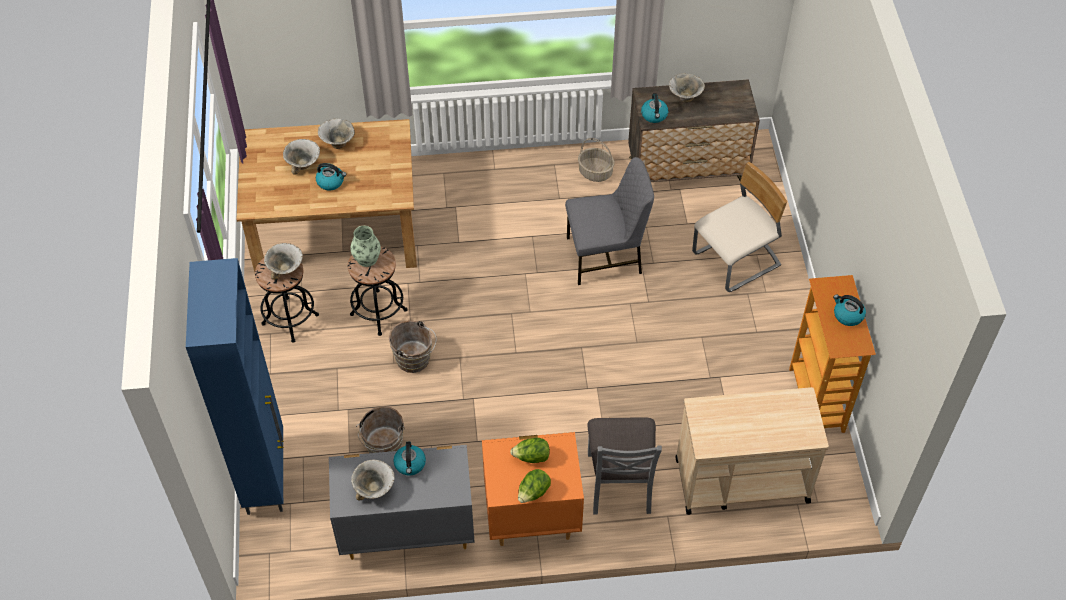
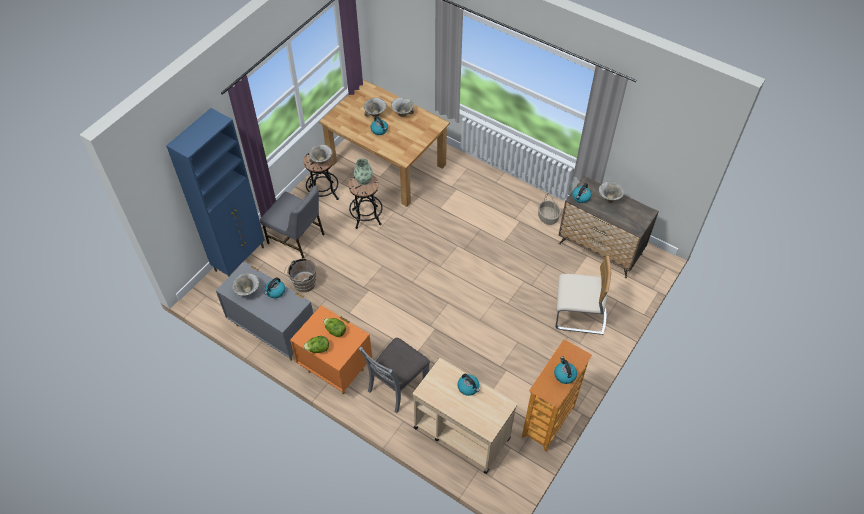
camera: 40 degrees right, 0 degrees up
brown bucket [389,320,437,373] -> none
grey chair [565,157,654,285] -> grey chair moved to [260,185,325,258]
none -> kettle [457,374,480,396]

